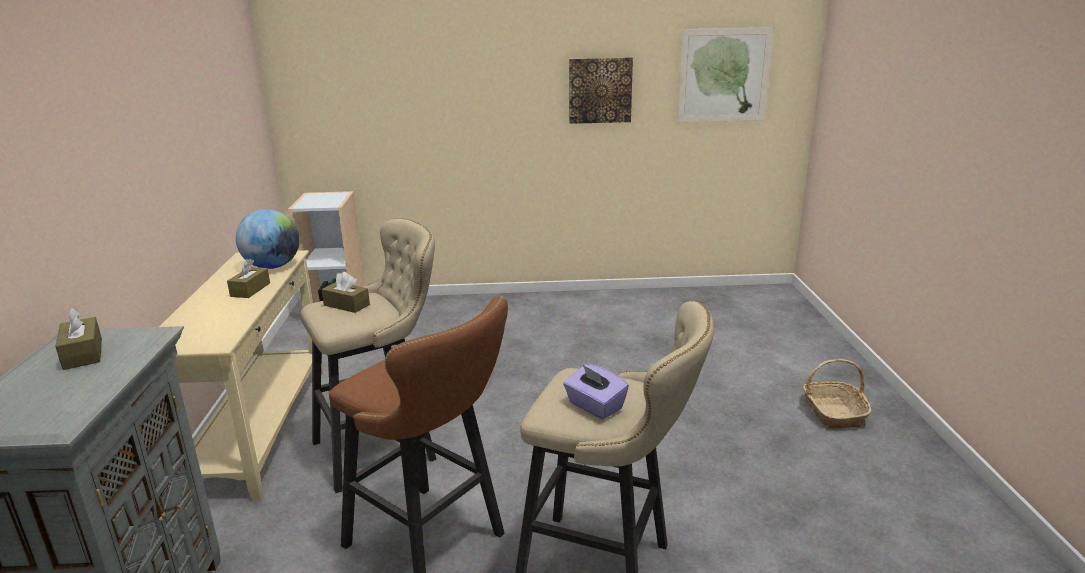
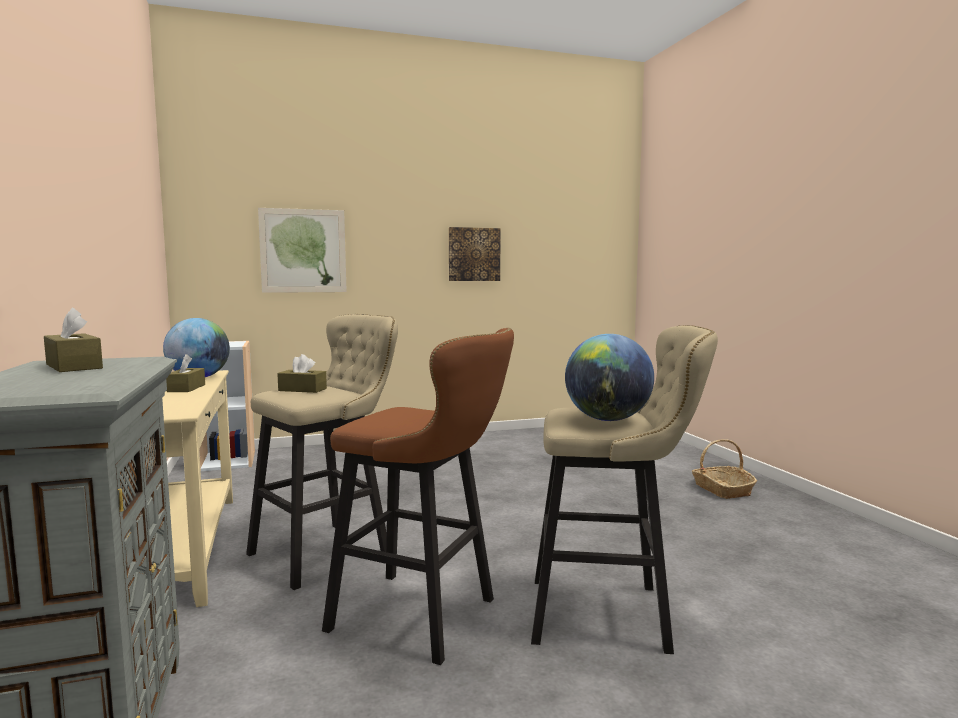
camera: 15 degrees left, 15 degrees down
purple tissue box [563,364,629,419] -> globe [565,334,654,421]
picture [677,27,774,123] -> picture moved to [258,208,347,293]

